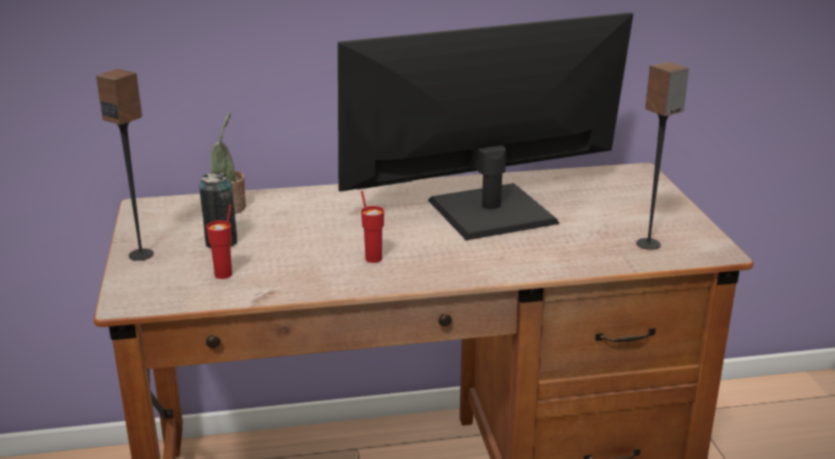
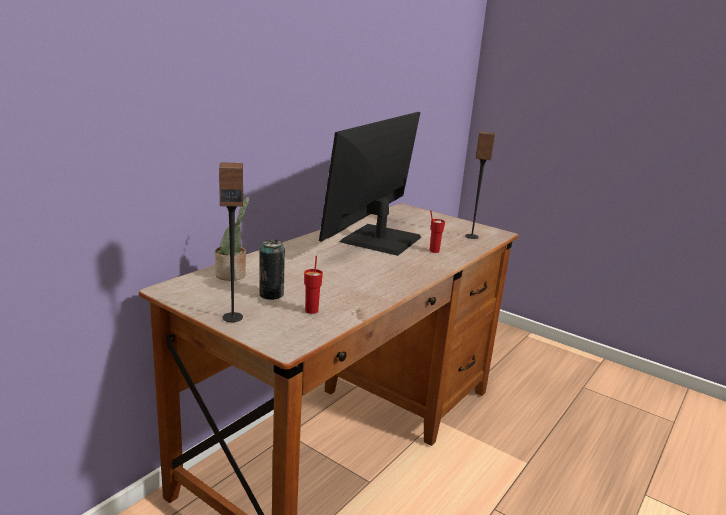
camera: 45 degrees left, 5 degrees down
red cup [361,191,384,263] -> red cup moved to [430,210,445,253]

